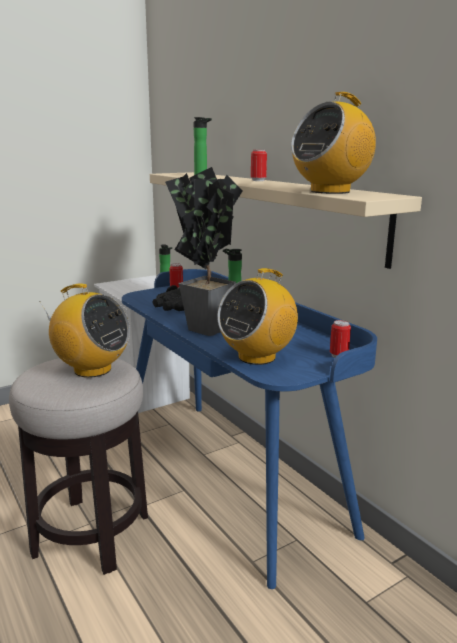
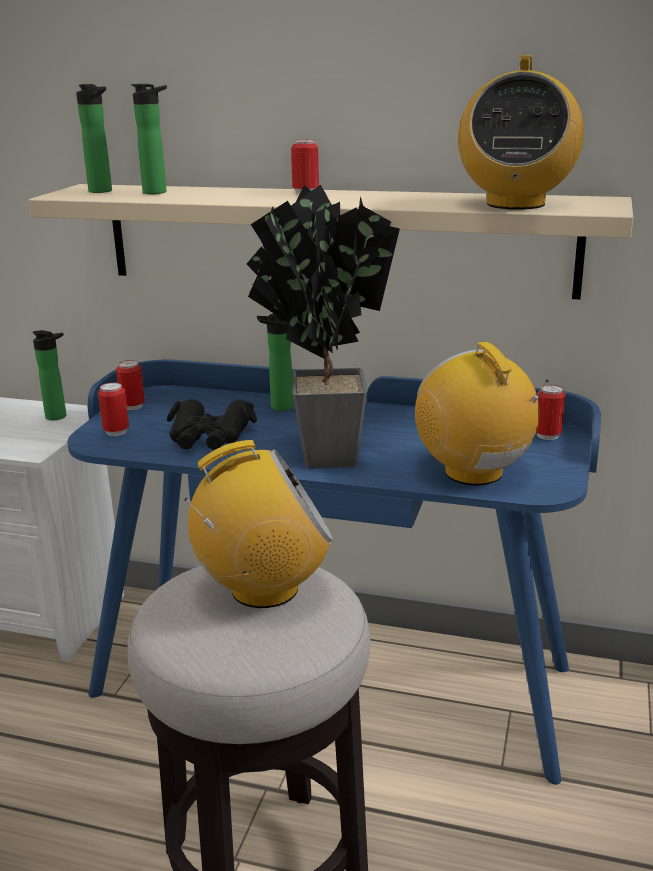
camera: 40 degrees left, 5 degrees up
radio [217,268,298,365] -> radio turned 150 degrees clockwise [415,341,549,485]
none -> bottle [76,84,112,193]
none -> can [98,382,129,436]

